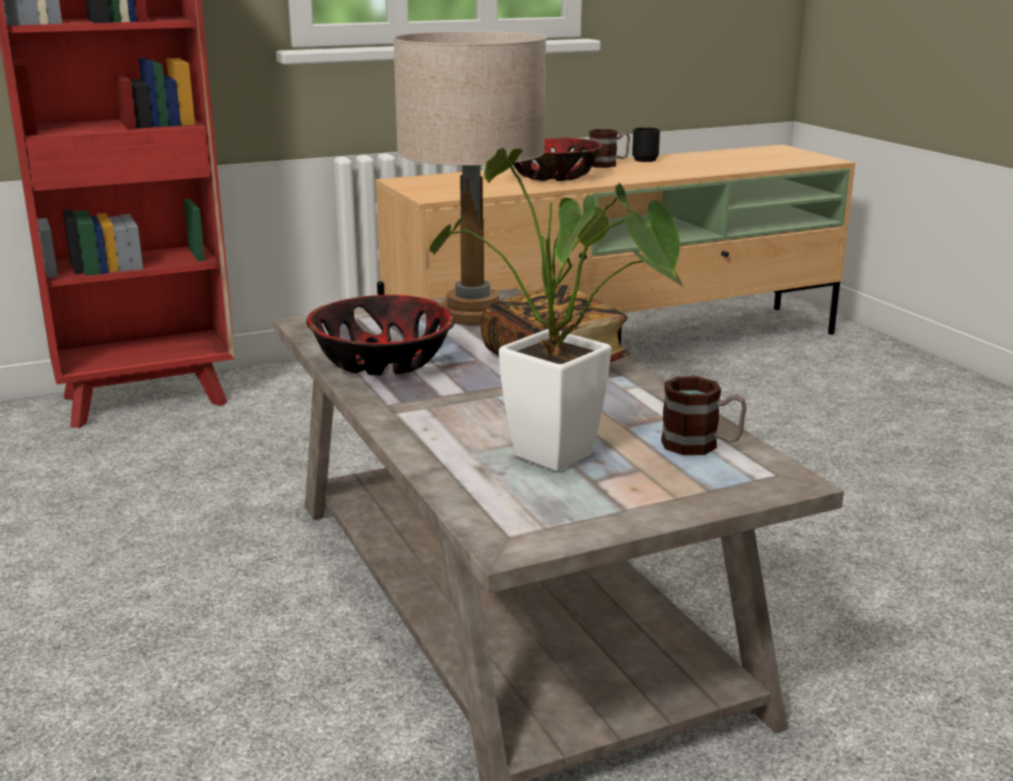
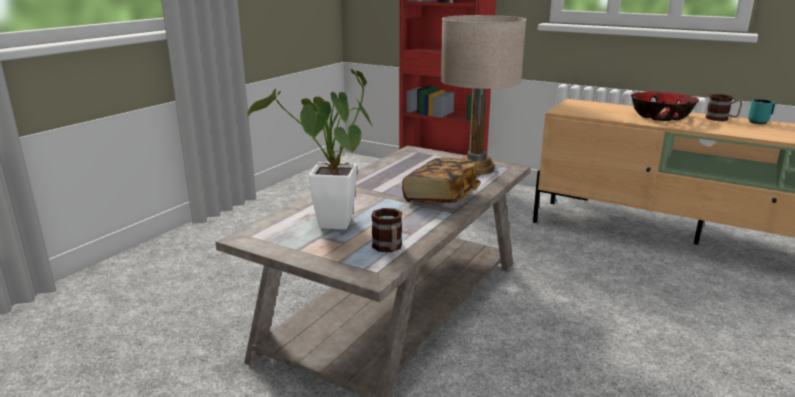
camera: 55 degrees right, 0 degrees up
bowl [306,295,455,375] -> none
black mug [632,127,660,162] -> turquoise mug [748,99,776,124]

